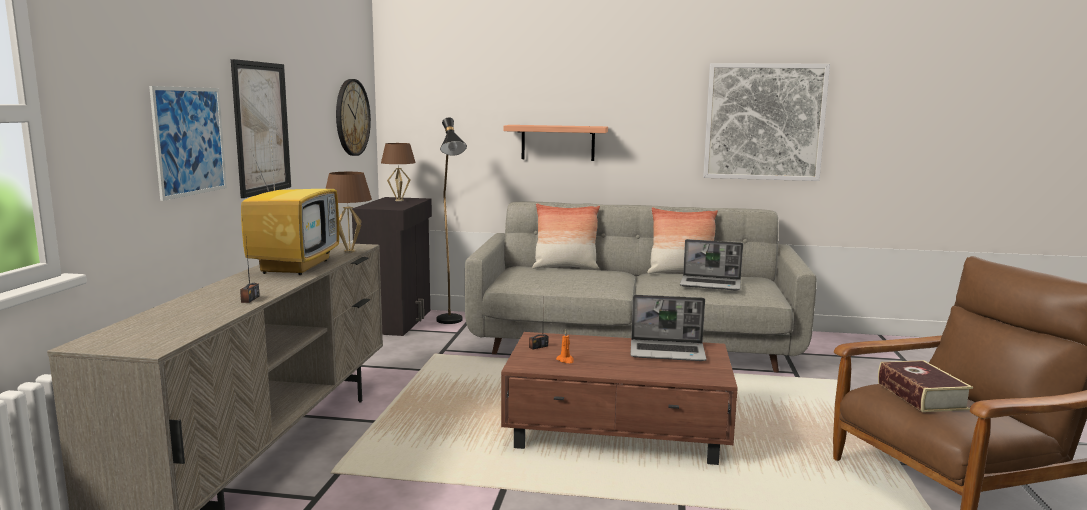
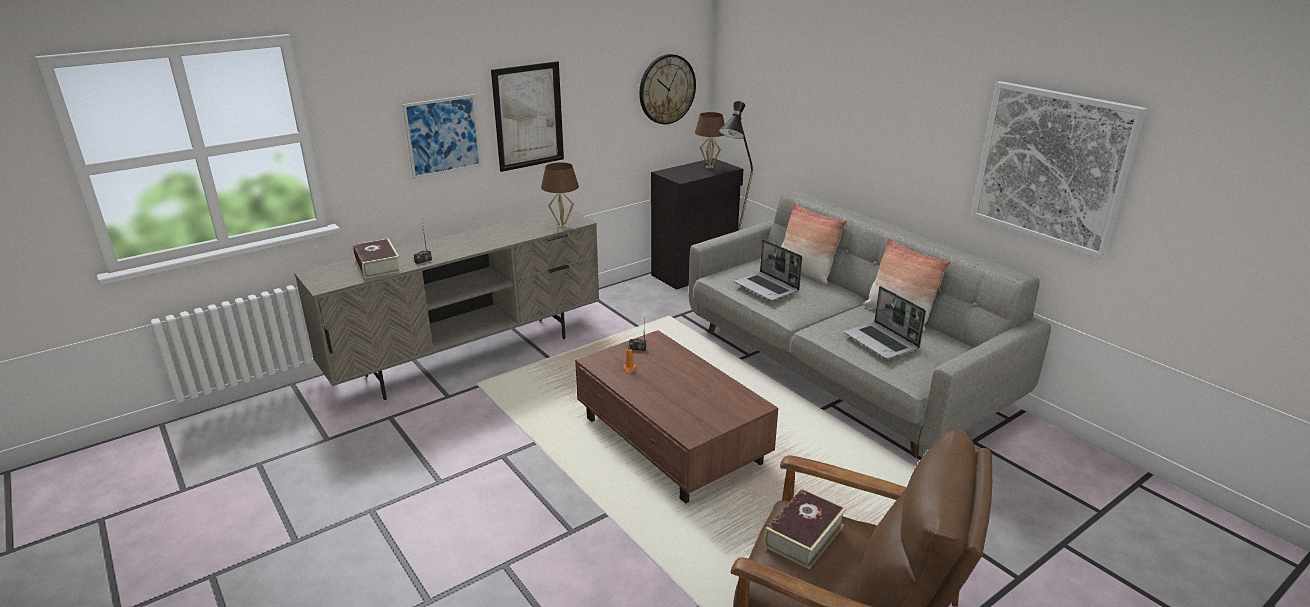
camera: 45 degrees right, 15 degrees up
television [241,141,339,275] -> none
shelf [503,125,608,161] -> none
laptop [630,295,707,361] -> laptop moved to [734,239,802,301]
none -> book [353,238,402,279]

